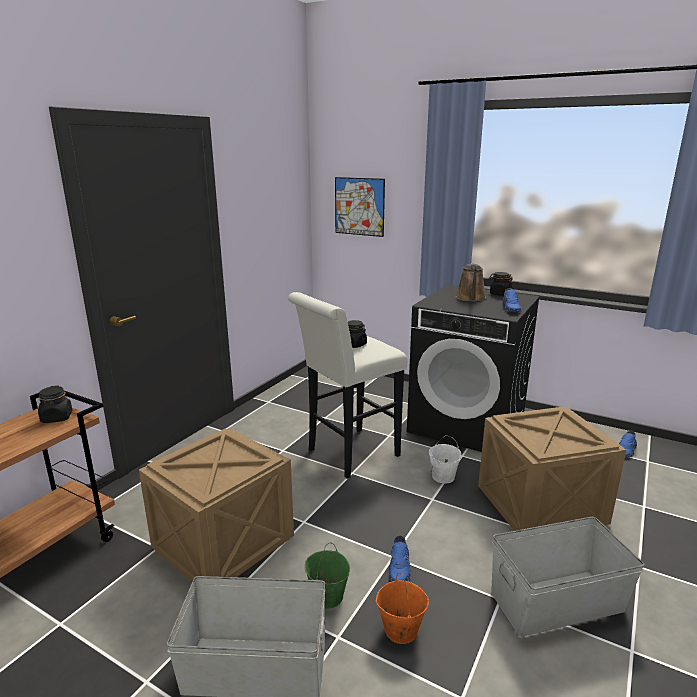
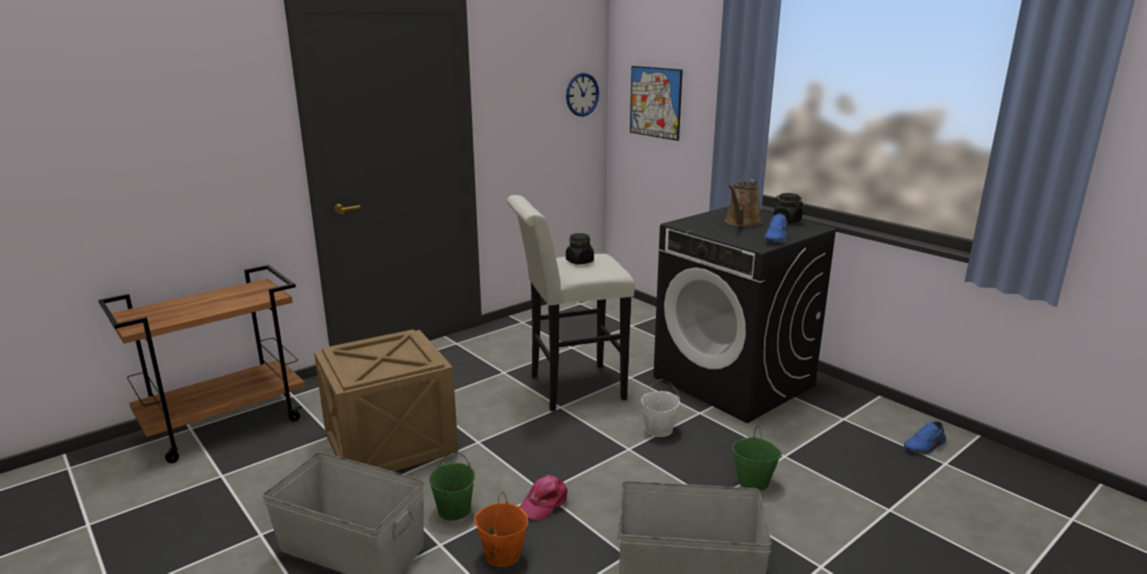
camera: 20 degrees right, 0 degrees up
black jar [38,386,72,423] -> none
blue shoe [389,535,412,581] -> pink cap [520,475,568,521]
crate [478,407,626,531] -> green bucket [732,426,782,491]
none -> wall clock [566,73,599,117]

